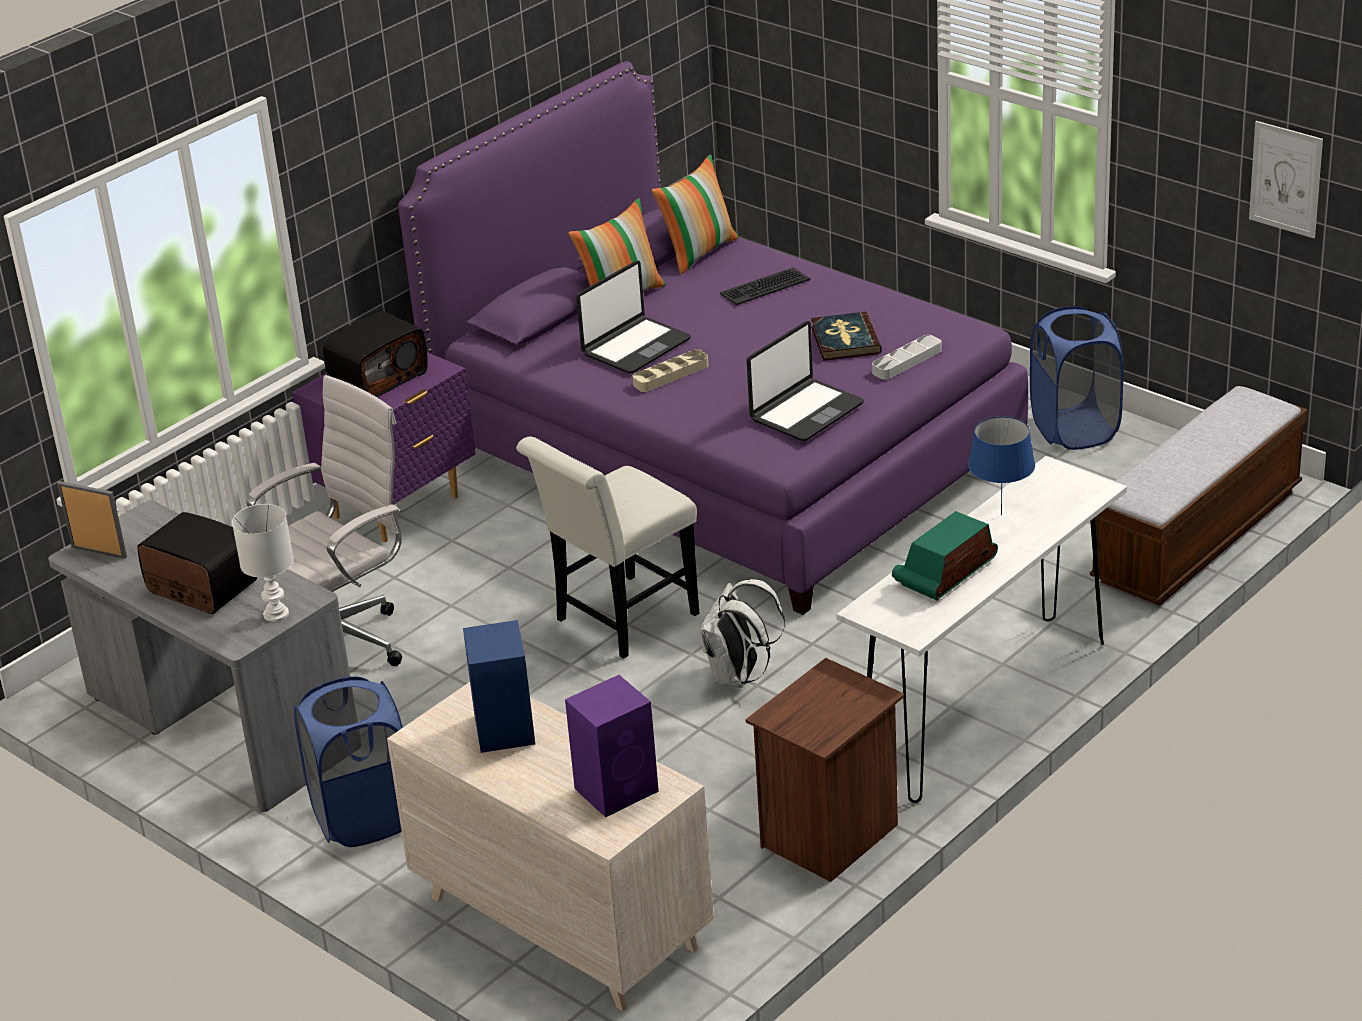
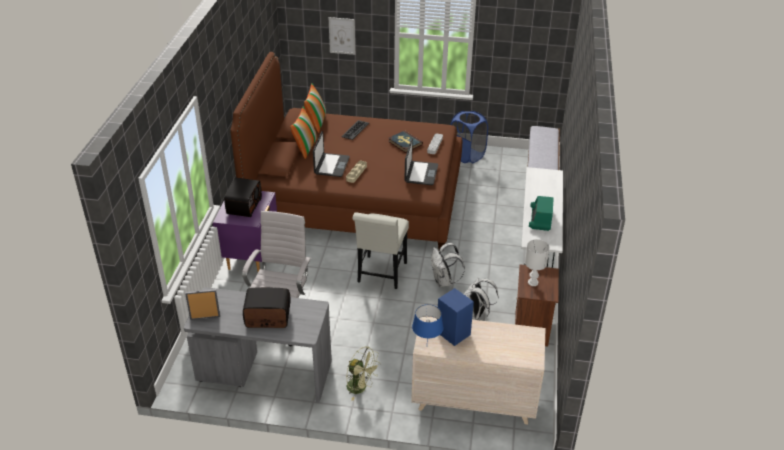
camera: 35 degrees left, 5 degrees up
white table lamp [232,504,294,622] -> white table lamp moved to [525,239,550,286]
blue laundry basket [294,676,403,847] -> green fan [346,346,381,401]
purple bed [398,61,1028,615] -> brown bed [230,52,462,251]
purple speaker [565,675,659,818] -> none
blue table lamp [968,416,1035,515] -> blue table lamp moved to [412,304,444,339]
picture [1249,121,1323,238] -> picture moved to [329,17,355,55]
none -> white backpack [464,277,498,320]

